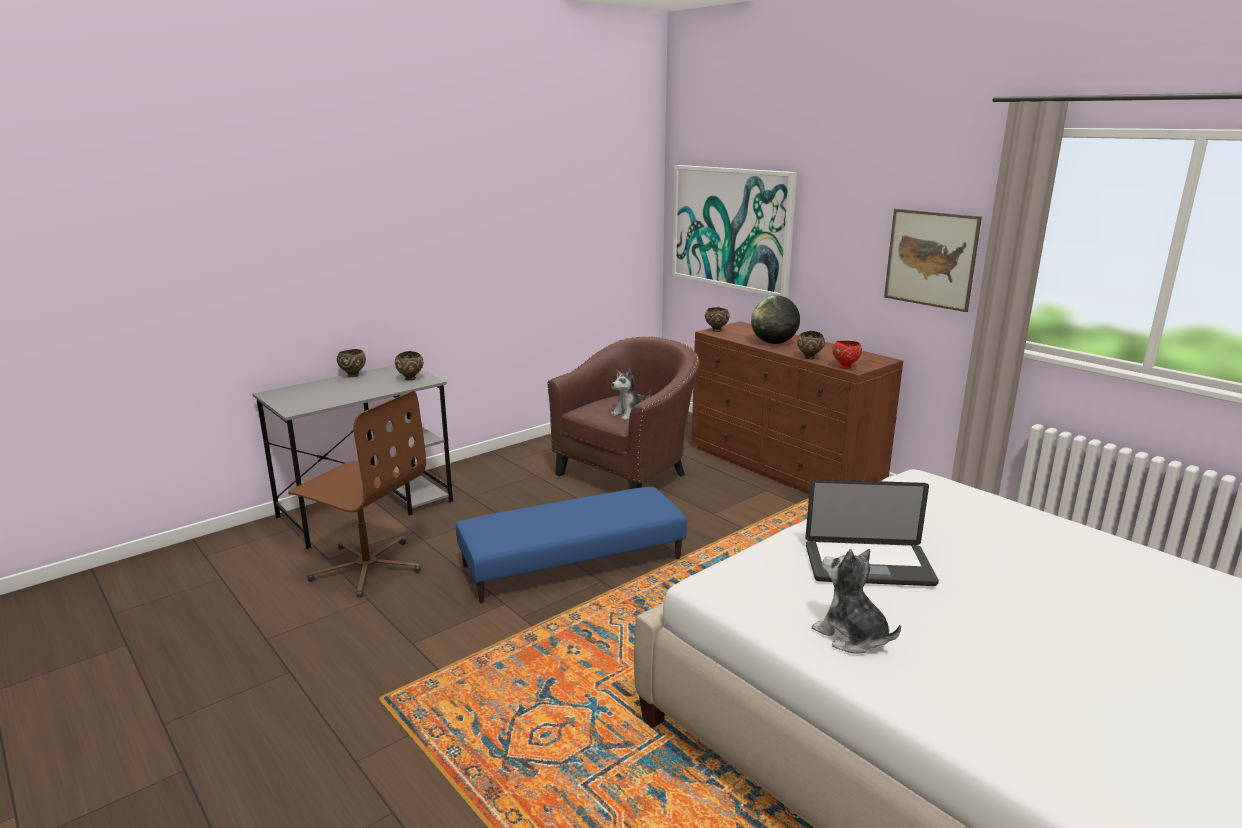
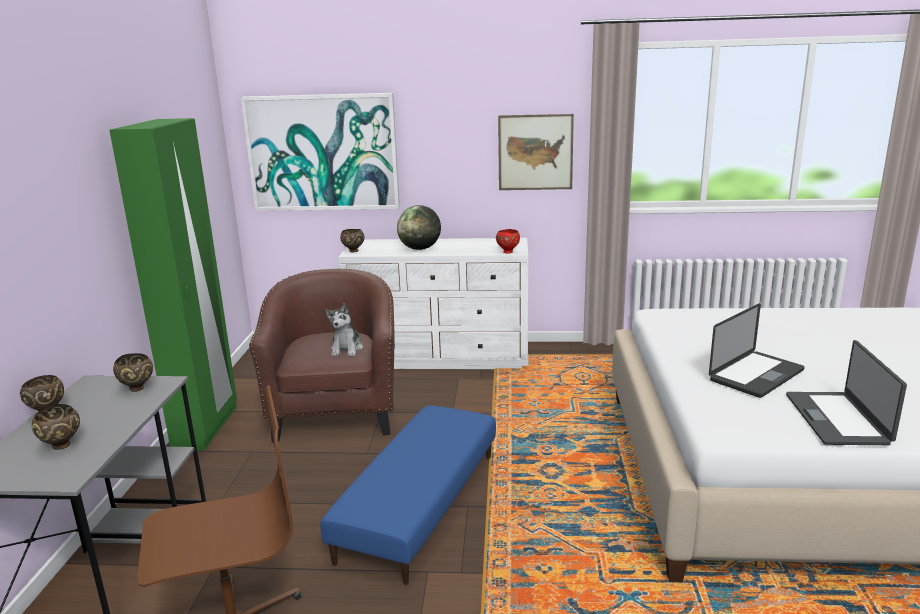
camera: 45 degrees left, 0 degrees up
brown dresser [691,322,903,494] -> white dresser [338,238,528,369]
brown bowl [797,331,825,359] -> brown bowl moved to [32,404,80,450]
plush toy [812,549,901,654] -> laptop [786,340,907,445]
none -> green wardrobe [109,118,237,451]

